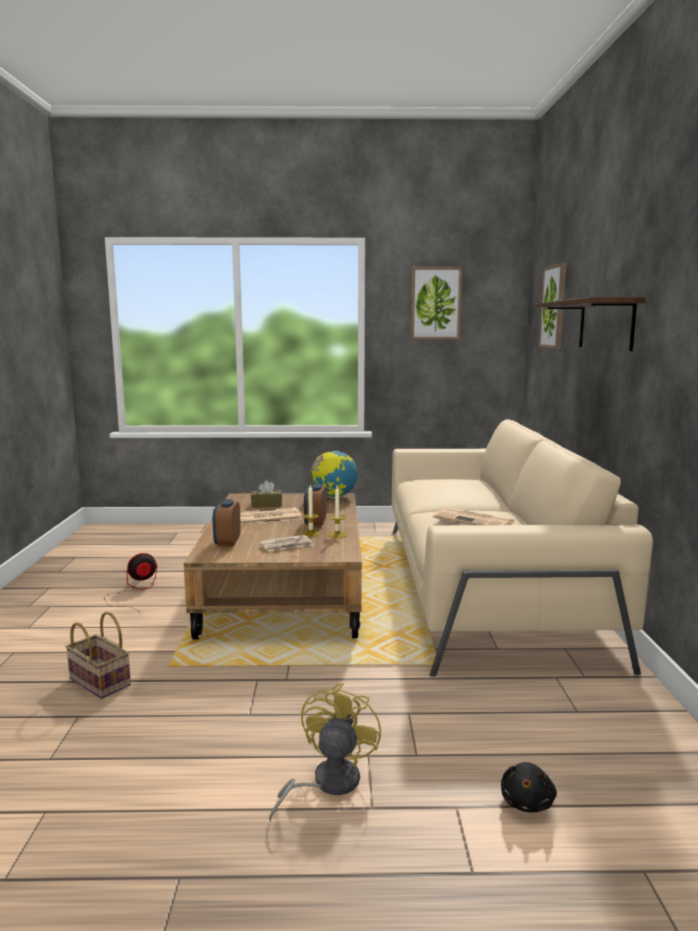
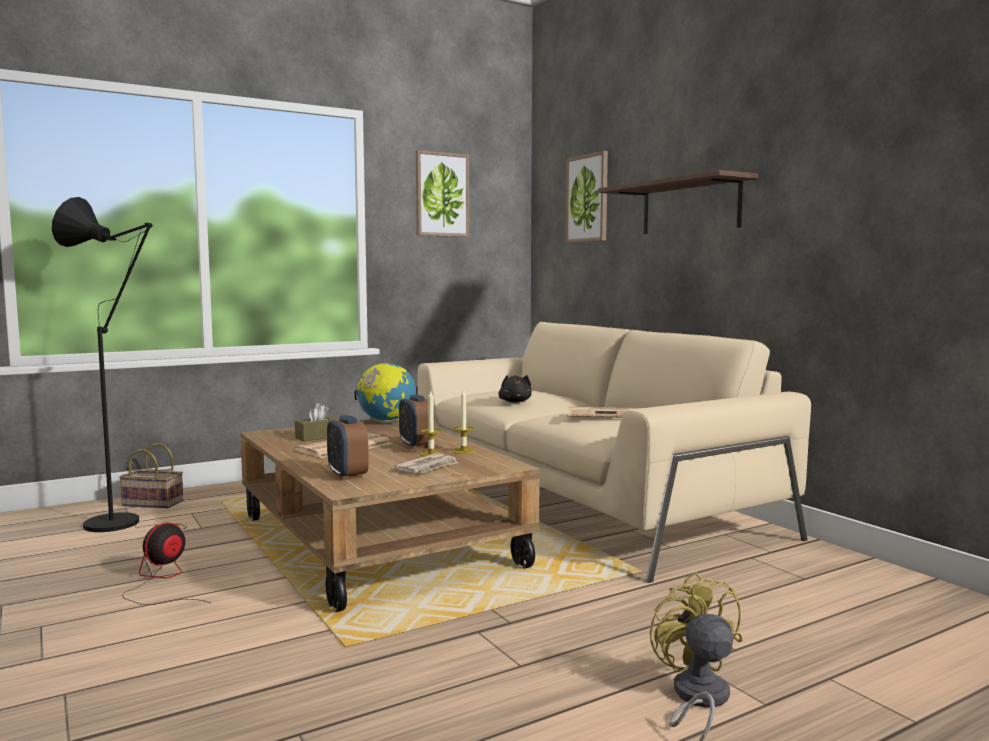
camera: 30 degrees left, 5 degrees down
basket [65,611,131,699] -> basket moved to [119,443,183,509]
black plush toy [501,762,557,813] -> black plush toy moved to [498,375,532,403]
none -> black floor lamp [52,197,187,532]

